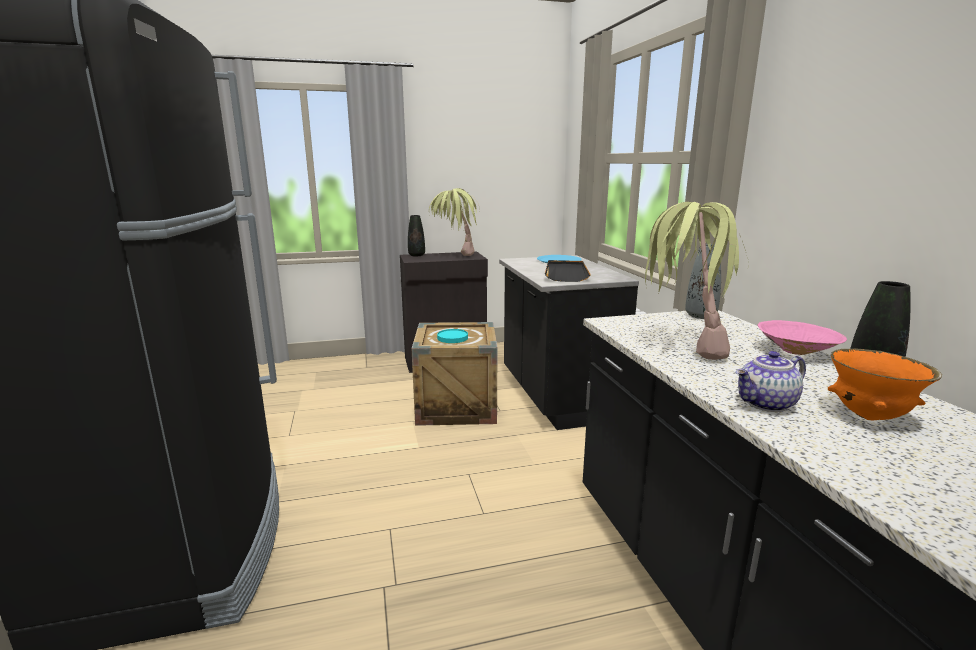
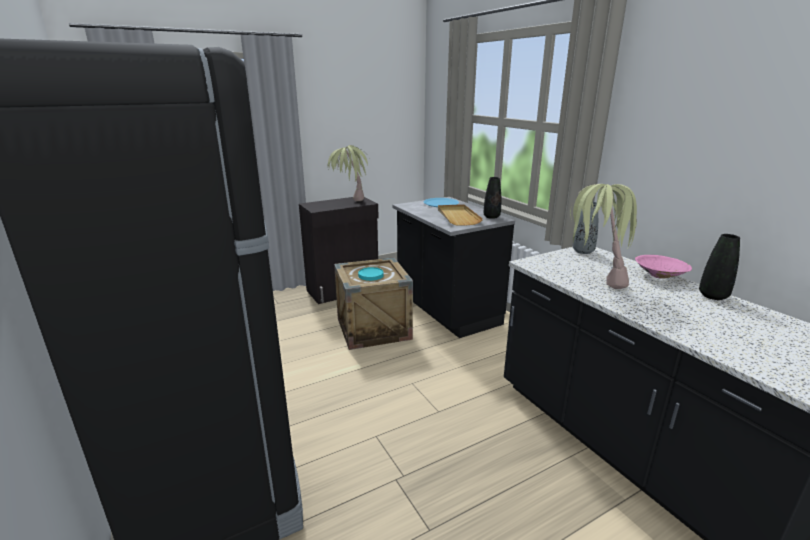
camera: 15 degrees left, 5 degrees up
black vase [408,215,425,256] -> black vase moved to [484,177,501,219]
black tray [545,260,591,282] -> beige tray [438,204,483,226]
teapot [736,351,806,412] -> none
orange bowl [828,349,942,421] -> none

